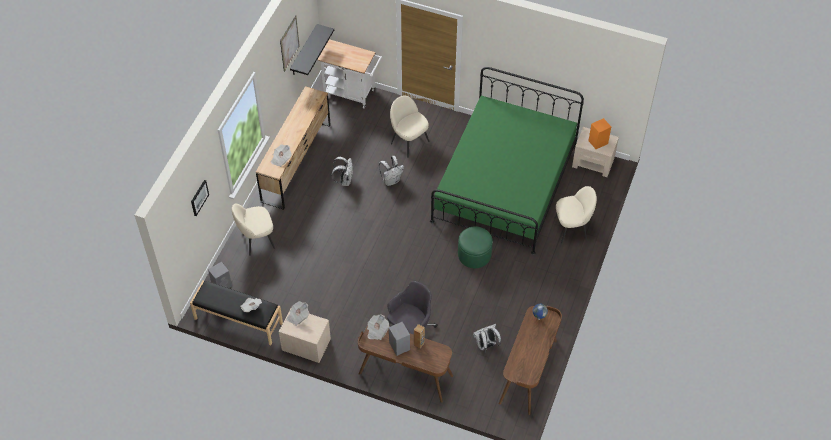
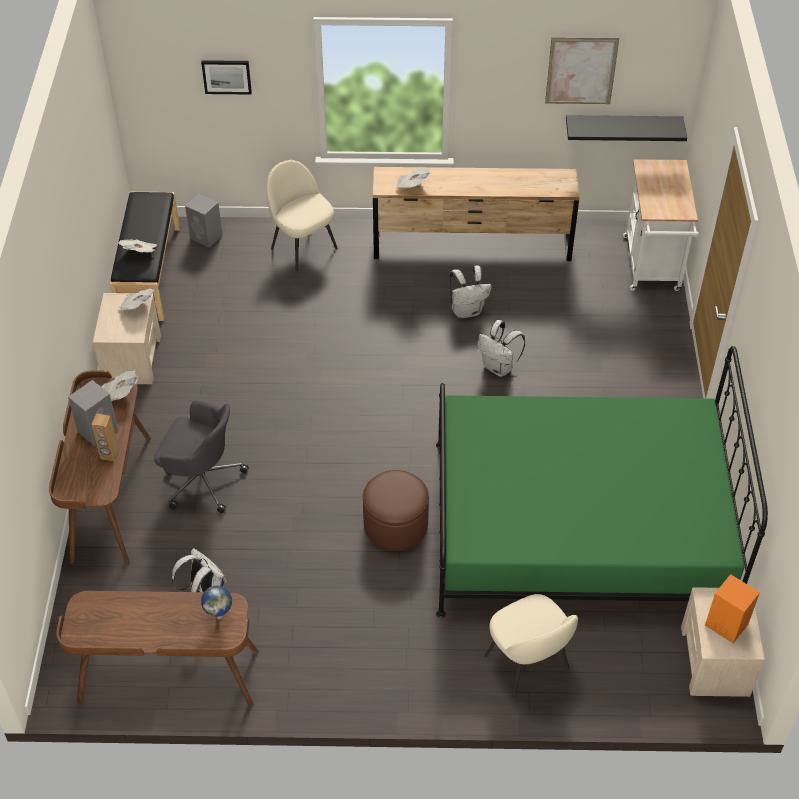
camera: 70 degrees right, 5 degrees down
beige chair [390,96,430,158] -> none
green ottoman [458,226,493,268] -> brown ottoman [363,470,429,551]

